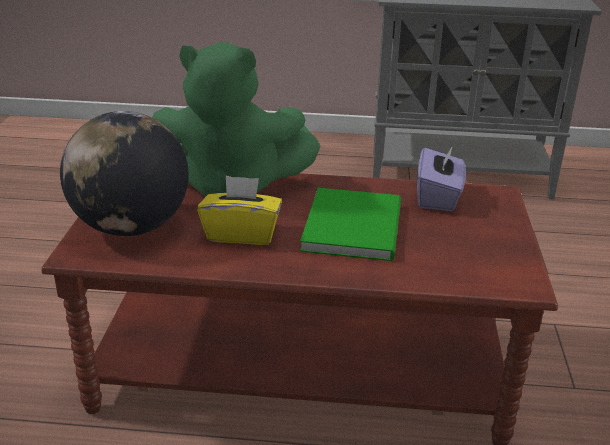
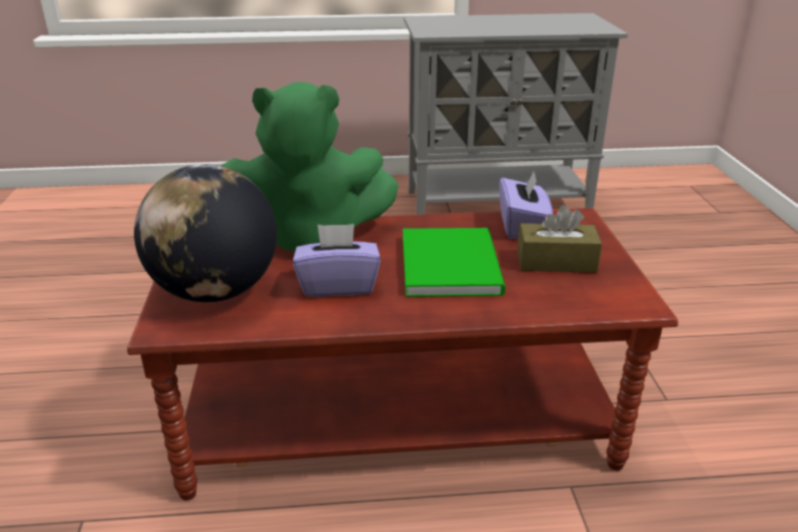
camera: 10 degrees left, 0 degrees up
yellow tissue box [197,176,282,245] -> purple tissue box [293,224,381,297]
none -> brown tissue box [517,205,602,273]

